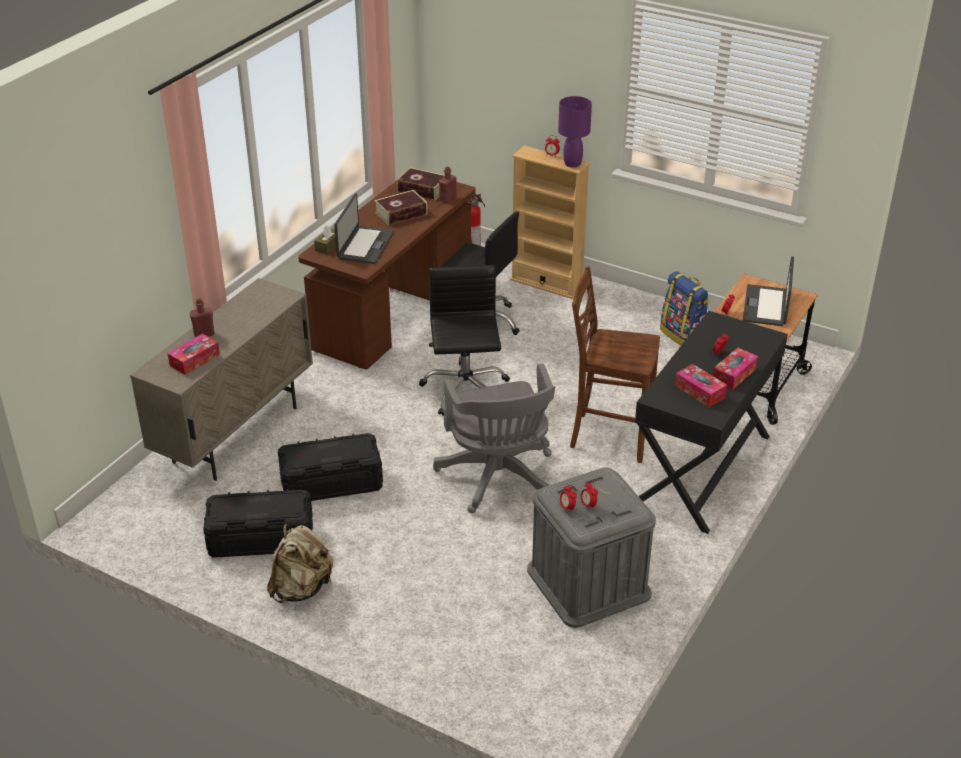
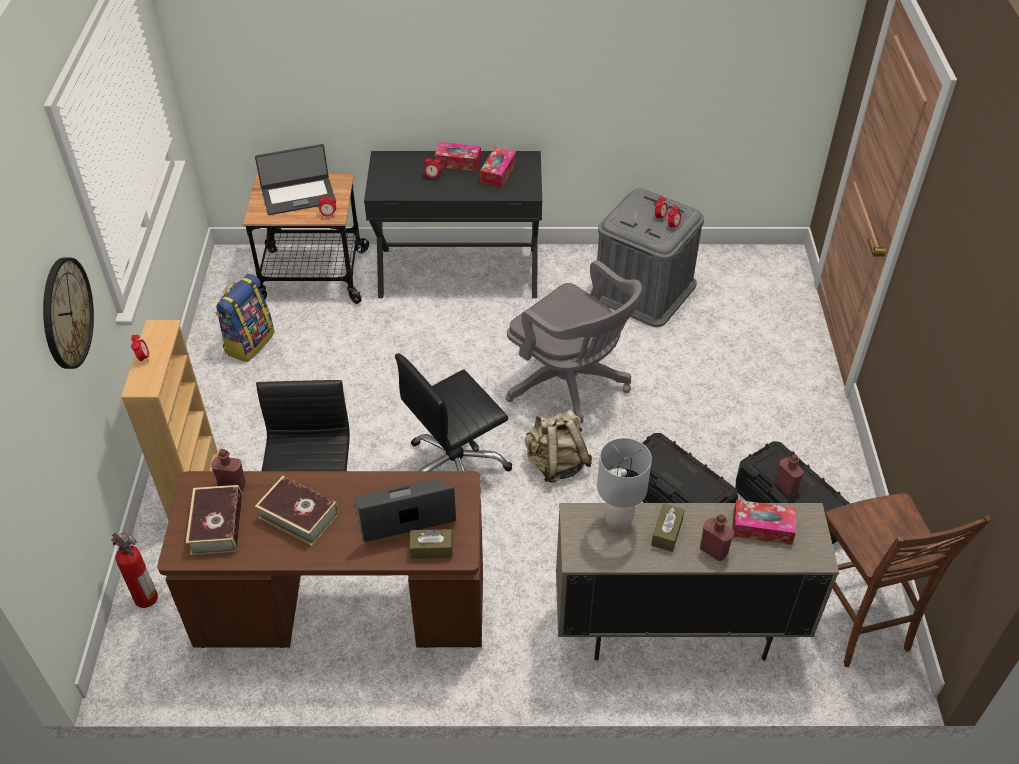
camera: 120 degrees left, 10 degrees up
beige backpack [267,524,333,603] -> beige backpack moved to [525,410,592,483]
grey office chair [433,363,555,513] -> grey office chair turned 90 degrees clockwise [505,260,642,423]
purple table lamp [558,96,592,168] -> none
brown chair [570,267,660,463] -> brown chair moved to [825,493,991,667]
none -> wall clock [43,258,94,369]
none -> grey table lamp [597,438,652,531]
none -> brown tissue box [651,504,685,552]
none -> red bottle [774,454,804,495]

